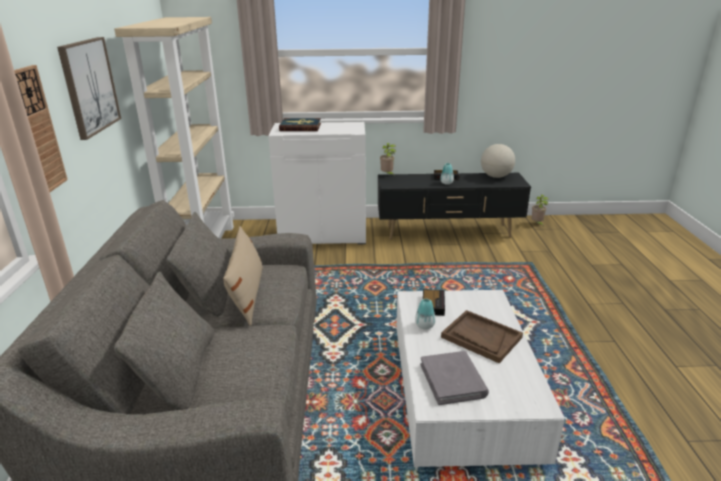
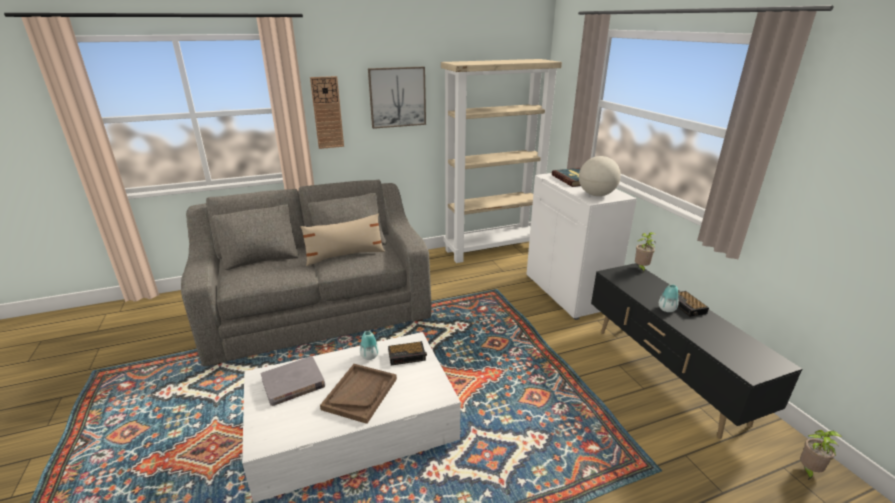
camera: 70 degrees right, 0 degrees up
globe [481,144,515,178] -> globe moved to [579,156,621,196]

